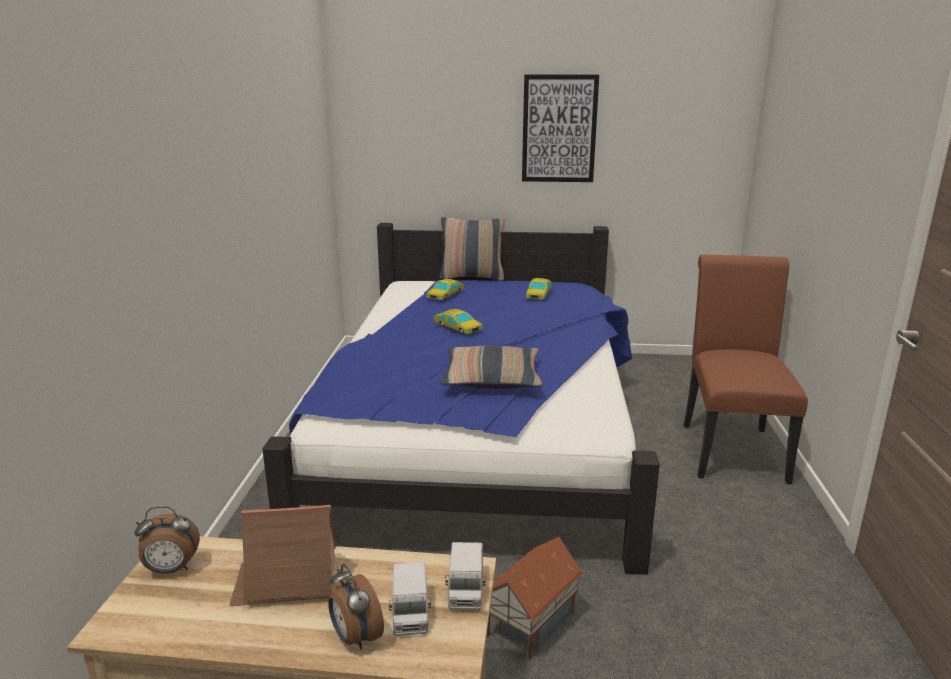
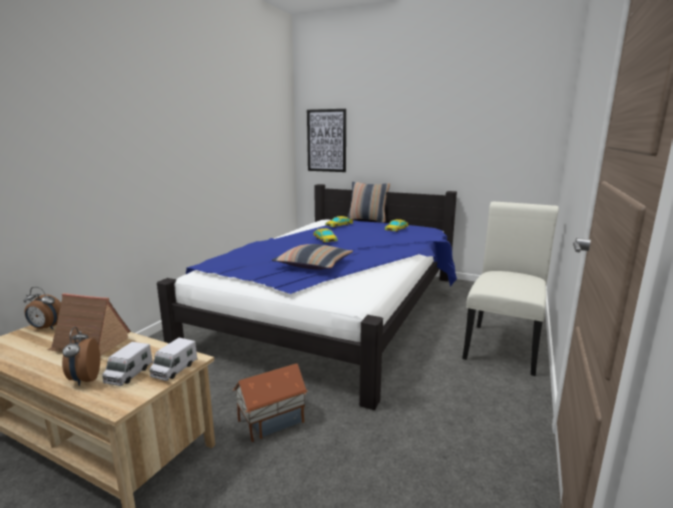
camera: 20 degrees right, 5 degrees down
picture [522,75,599,182] -> picture moved to [307,109,346,172]
brown chair [684,255,808,484] -> white chair [462,202,559,376]

